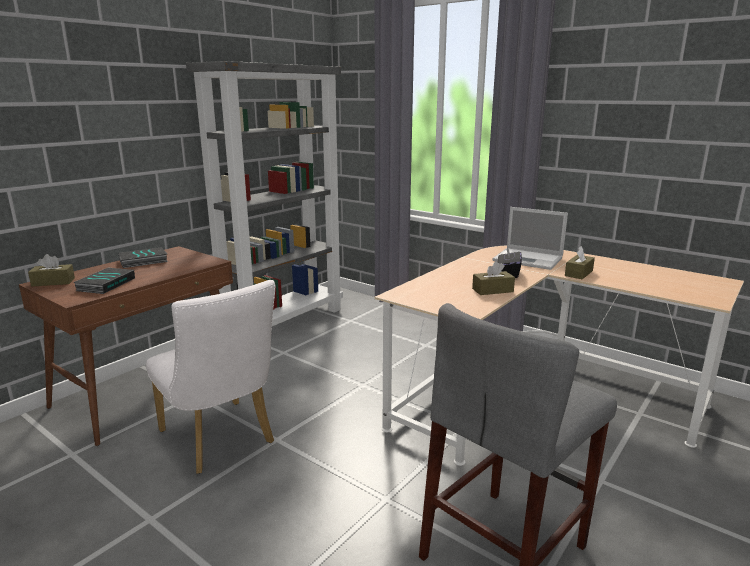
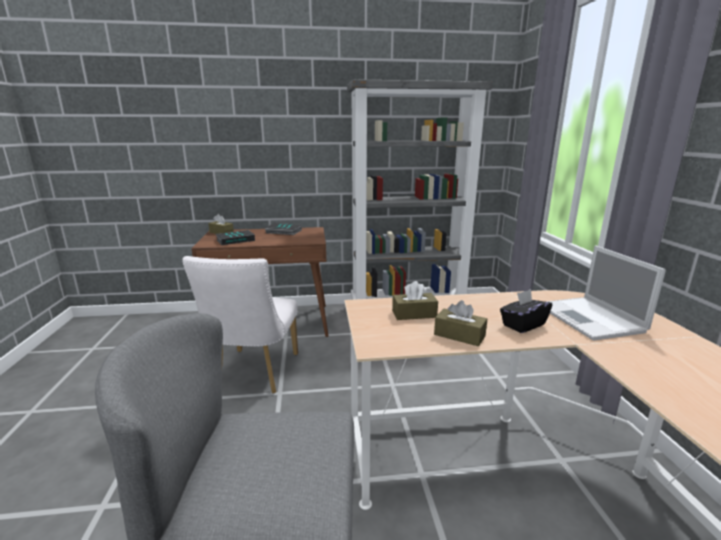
camera: 45 degrees right, 0 degrees up
brown tissue box [565,246,595,279] -> brown tissue box moved to [392,281,438,320]

